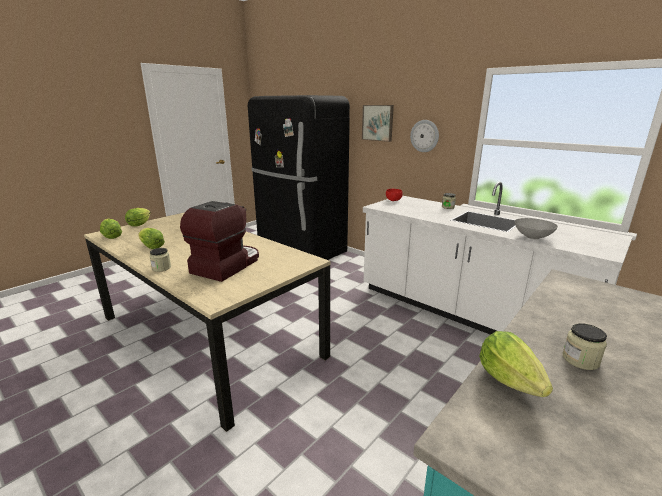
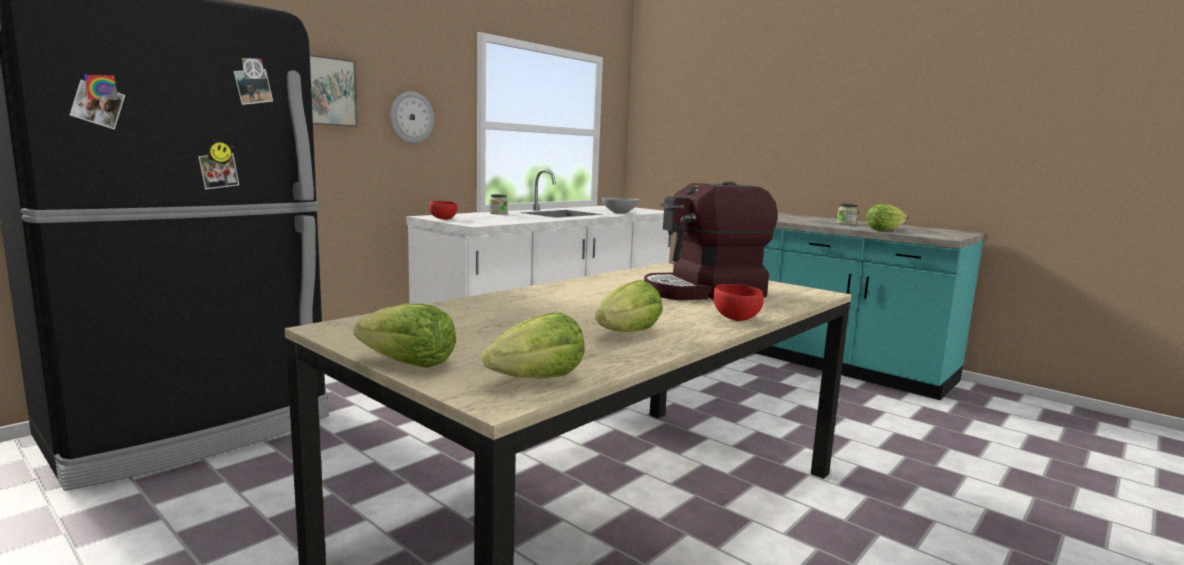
camera: 90 degrees left, 10 degrees down
jar [149,248,171,272] -> red bowl [713,284,764,321]
coffee machine [180,201,259,282] -> coffee machine turned 45 degrees counterclockwise [644,182,778,300]

